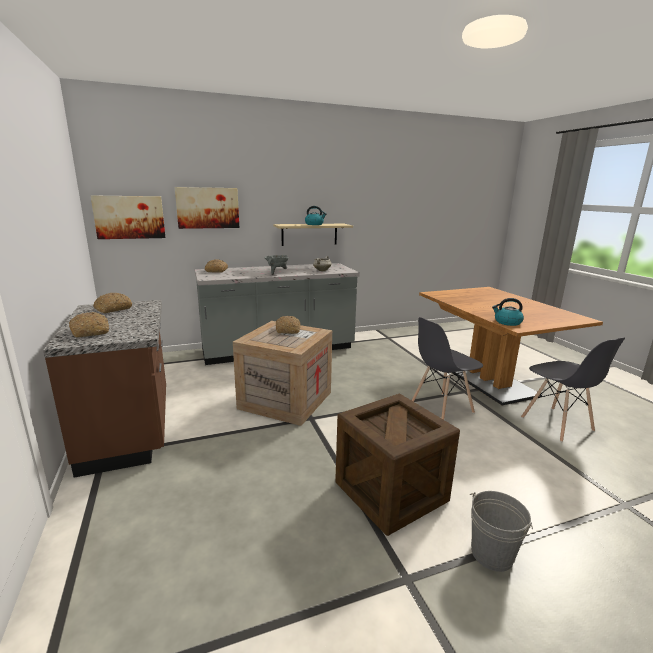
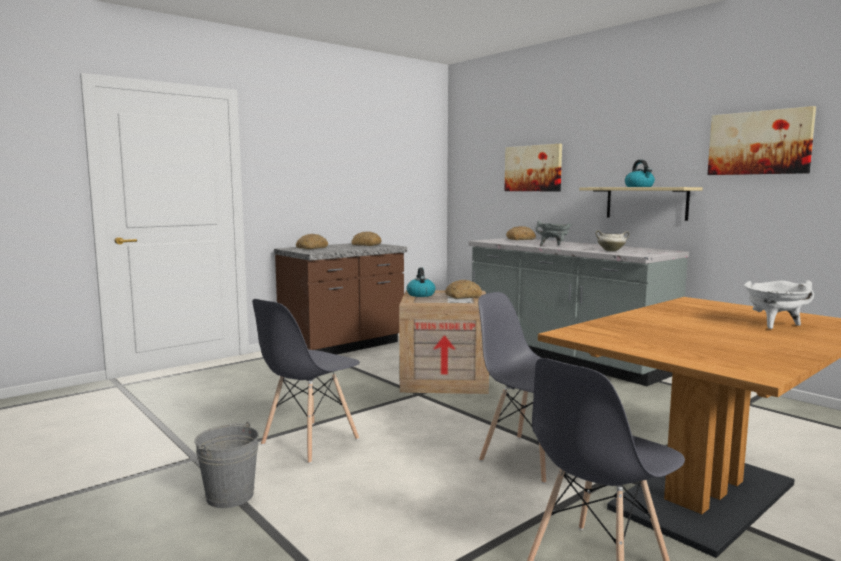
camera: 70 degrees right, 10 degrees down
picture [91,195,166,239] -> picture moved to [707,106,816,175]
crate [335,393,460,536] -> grey chair [252,299,360,464]
kettle [492,298,524,326] -> kettle moved to [407,268,435,297]
none -> white cooking pot [744,280,814,329]

